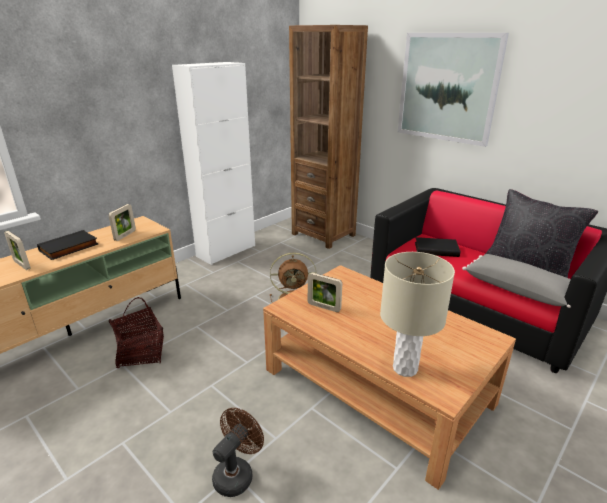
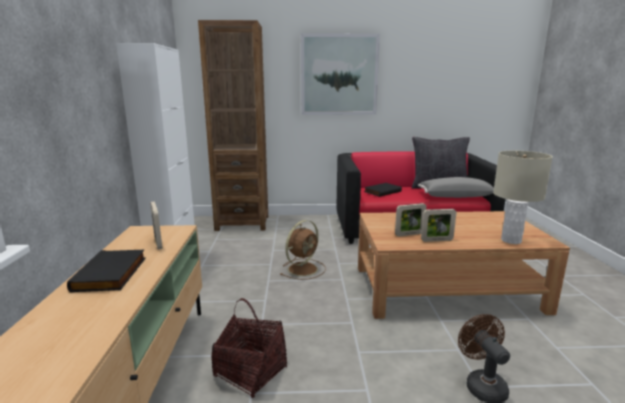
camera: 45 degrees left, 10 degrees down
picture frame [4,231,31,270] -> picture frame moved to [421,209,456,242]

